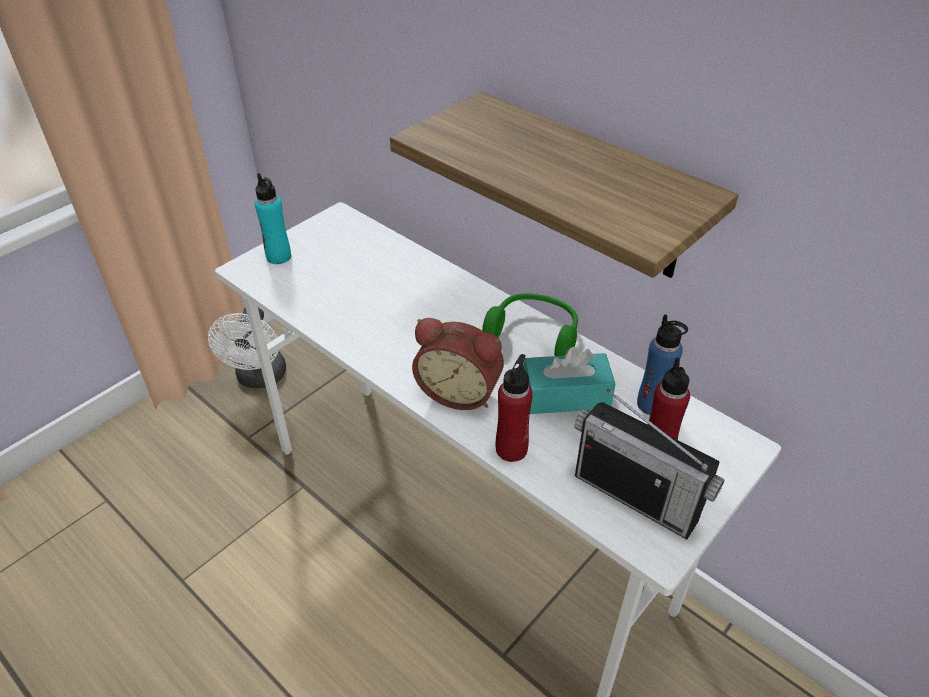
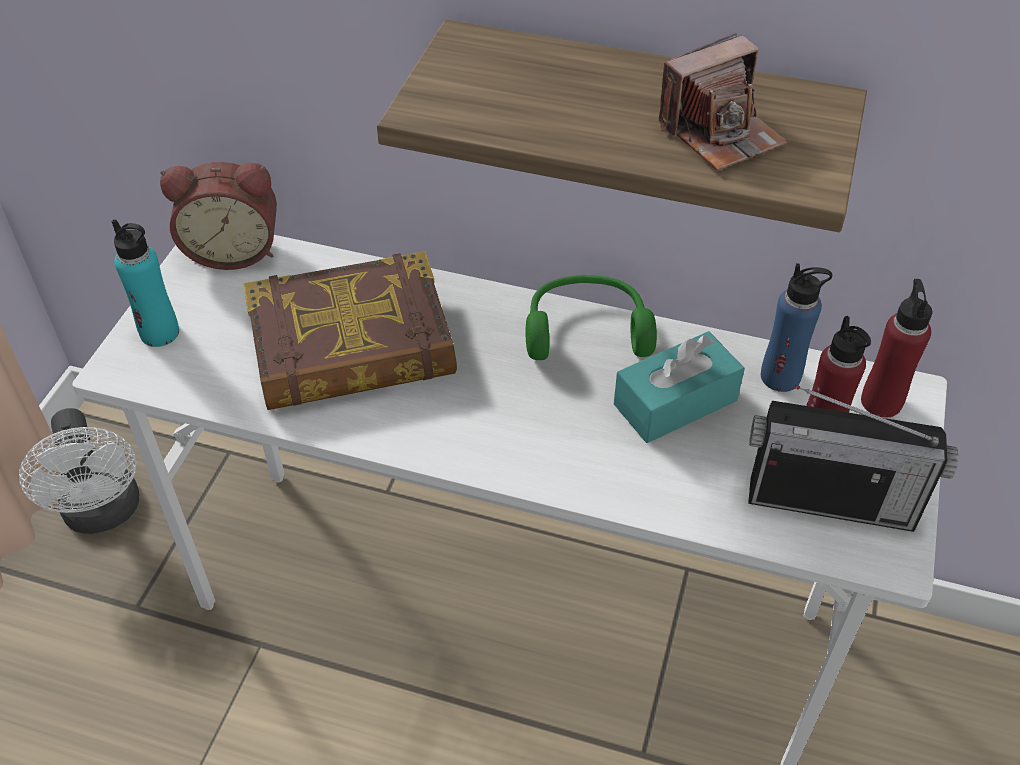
camera: 25 degrees left, 5 degrees up
alarm clock [412,318,504,410] -> alarm clock moved to [160,162,277,270]
red bottle [496,354,533,462] -> red bottle moved to [861,279,932,418]
none -> book [243,251,457,410]
none -> camera [658,32,787,171]

